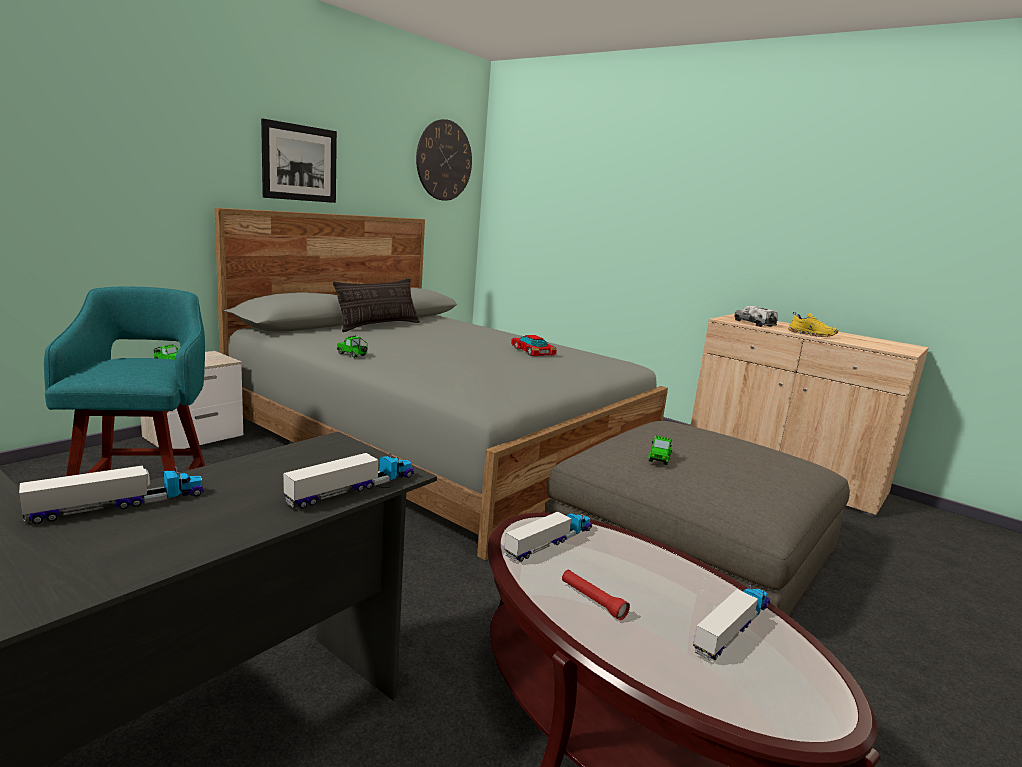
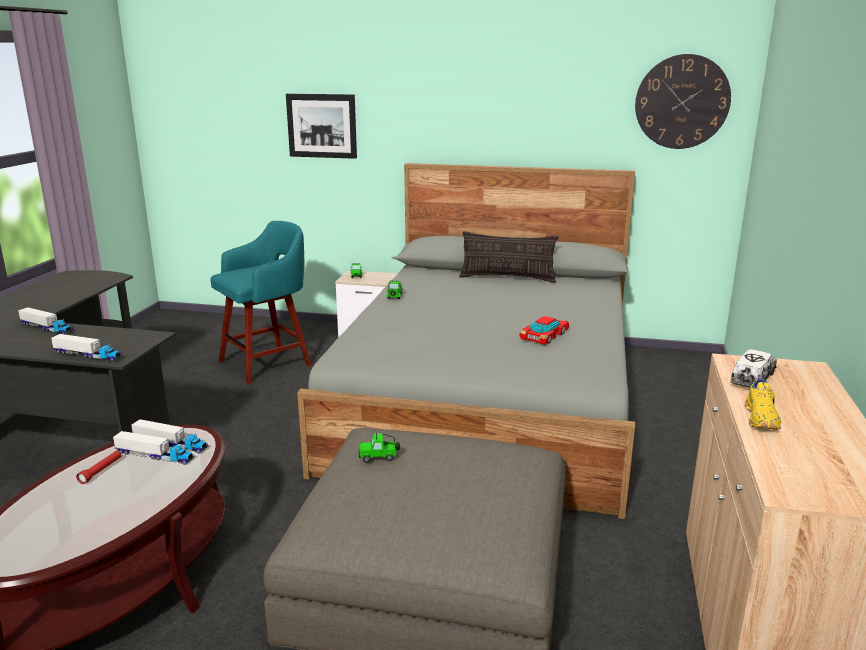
camera: 65 degrees right, 5 degrees up
picture [261,119,337,203] -> picture moved to [286,94,357,159]
toy truck [693,585,770,661] -> toy truck moved to [113,431,194,465]

